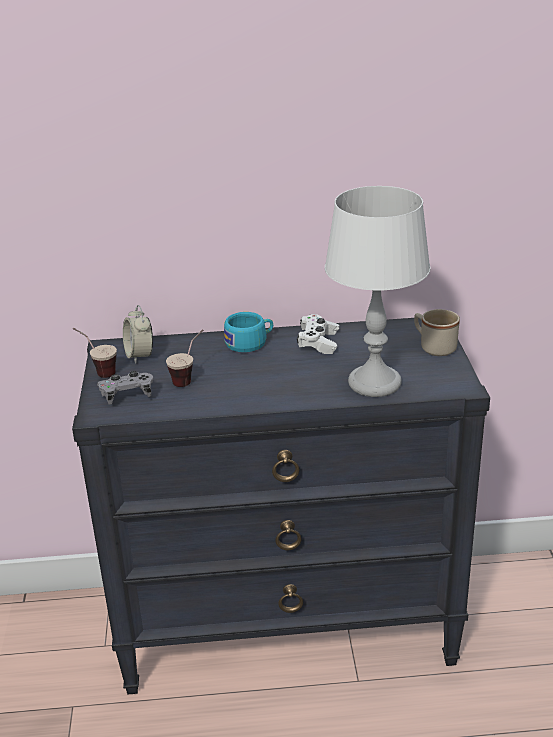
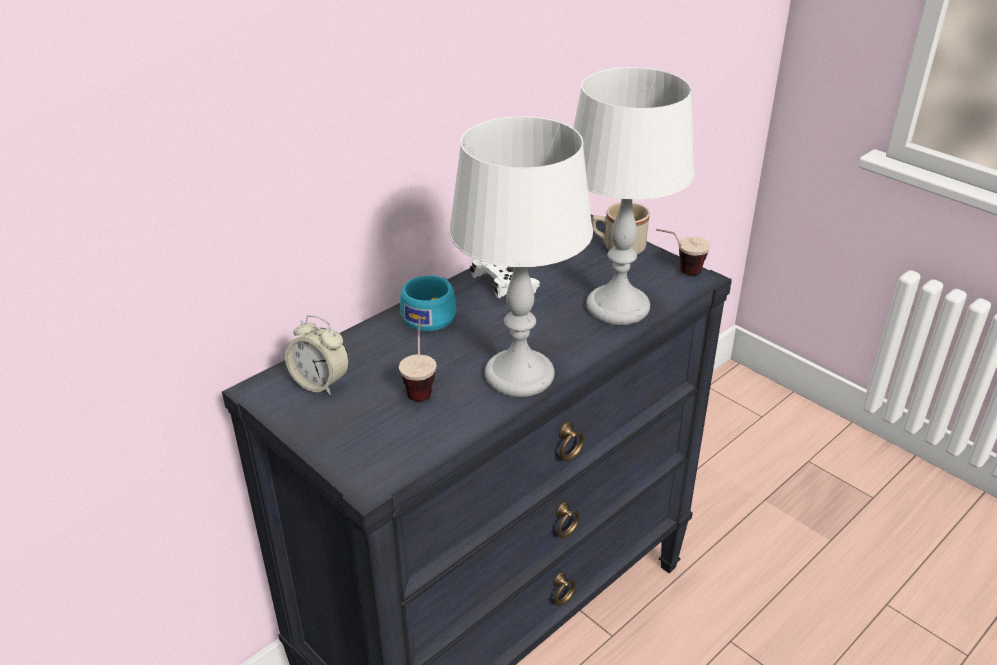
camera: 40 degrees left, 5 degrees up
cup [73,328,117,378] -> cup moved to [656,229,710,275]
grey game controller [97,371,154,404] -> none
none -> white table lamp [449,116,593,397]

